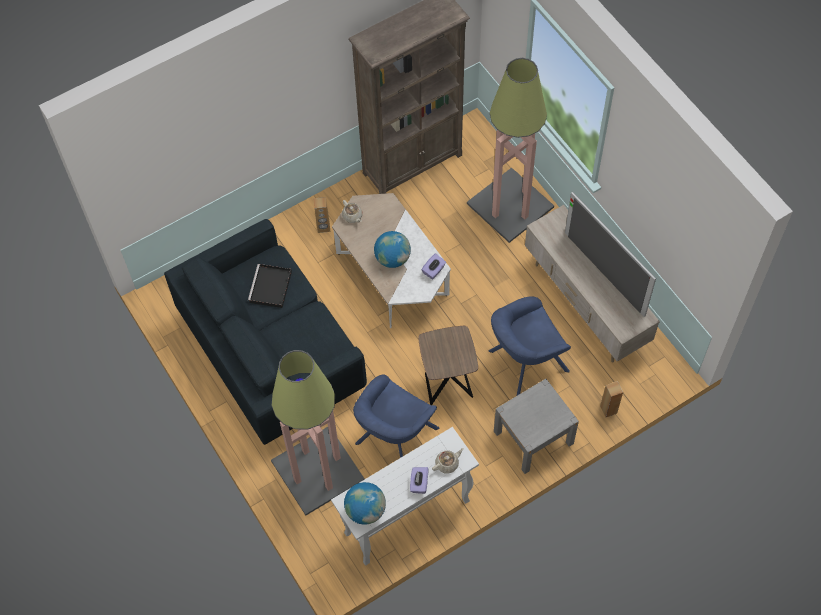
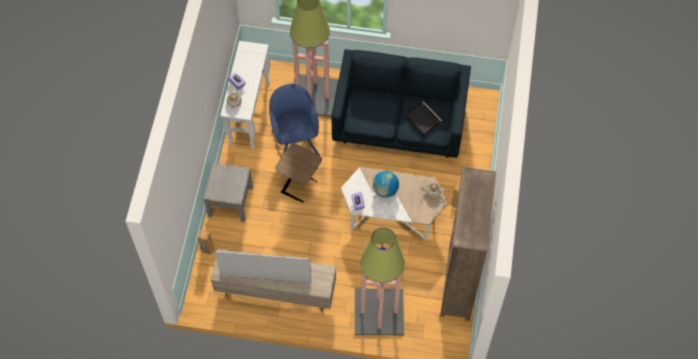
camera: 130 degrees right, 0 degrees up
globe [344,482,386,525] -> none
blue armchair [489,296,571,396] -> none

